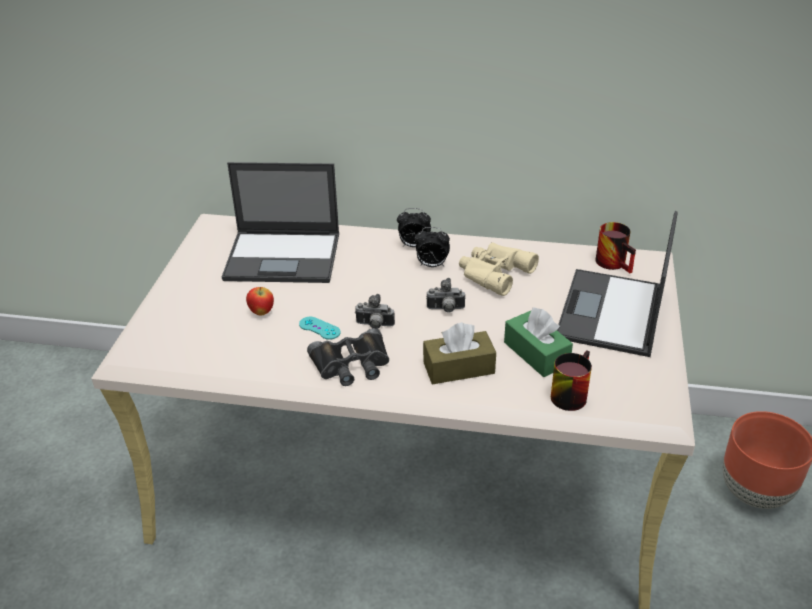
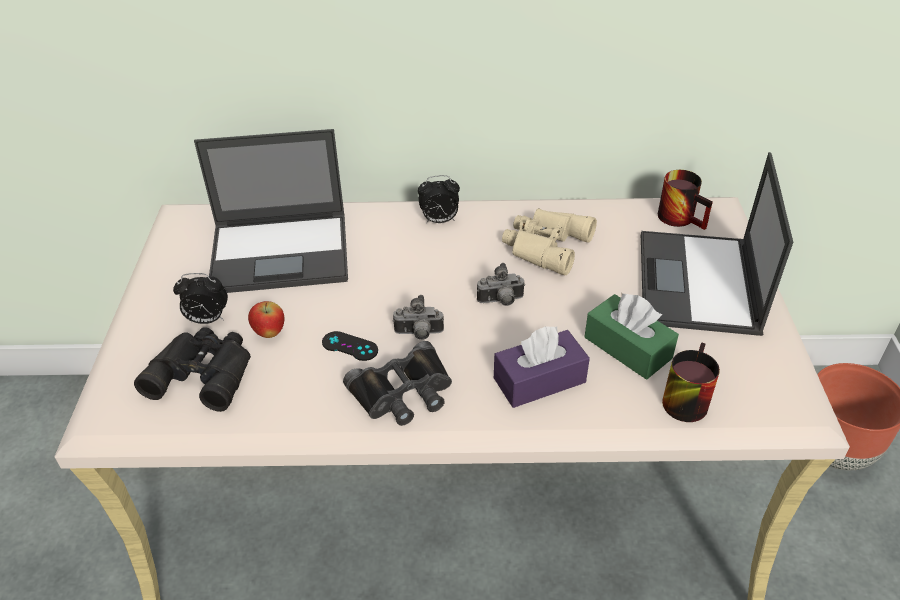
camera: 10 degrees left, 5 degrees up
turquoise game controller [299,316,340,340] -> black game controller [322,331,378,361]
alarm clock [415,227,450,267] -> alarm clock moved to [173,273,228,324]
brown tissue box [423,322,496,384] -> purple tissue box [494,326,590,408]
none -> black binoculars [134,327,251,412]

